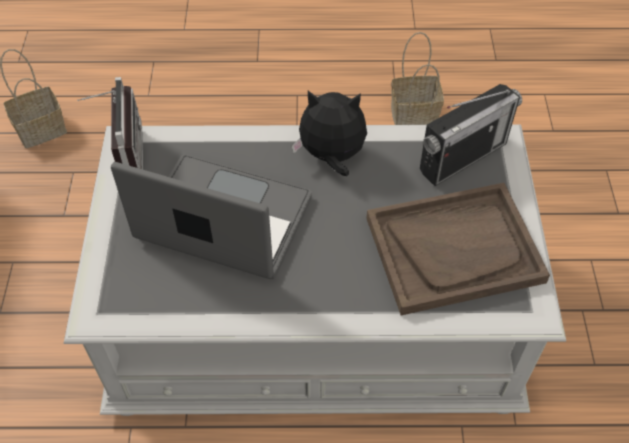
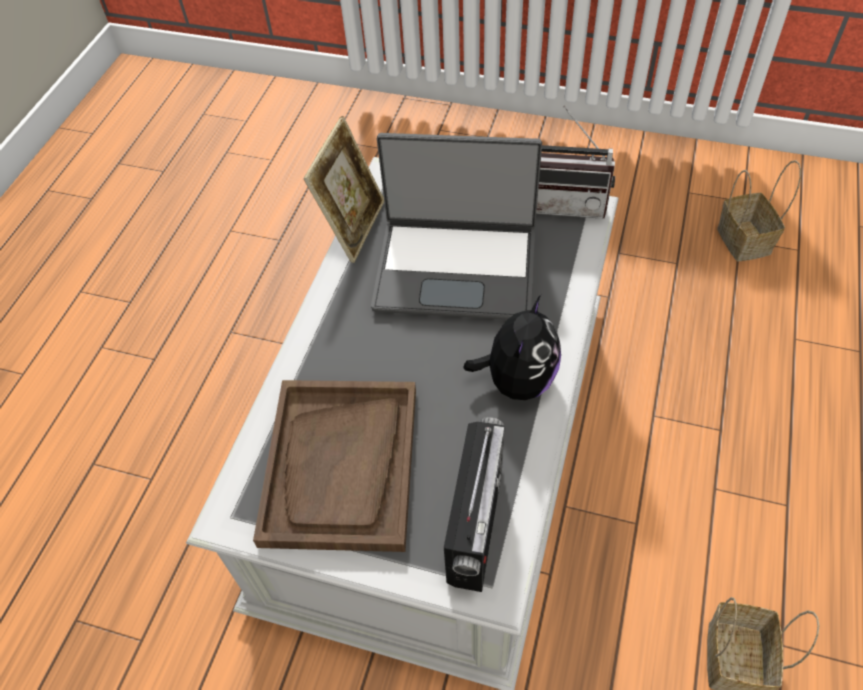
camera: 110 degrees right, 0 degrees up
laptop [111,154,312,279] -> laptop turned 60 degrees clockwise [371,133,542,320]
radio [420,84,522,186] -> radio turned 150 degrees counterclockwise [444,417,504,592]
none -> picture frame [303,116,384,263]

